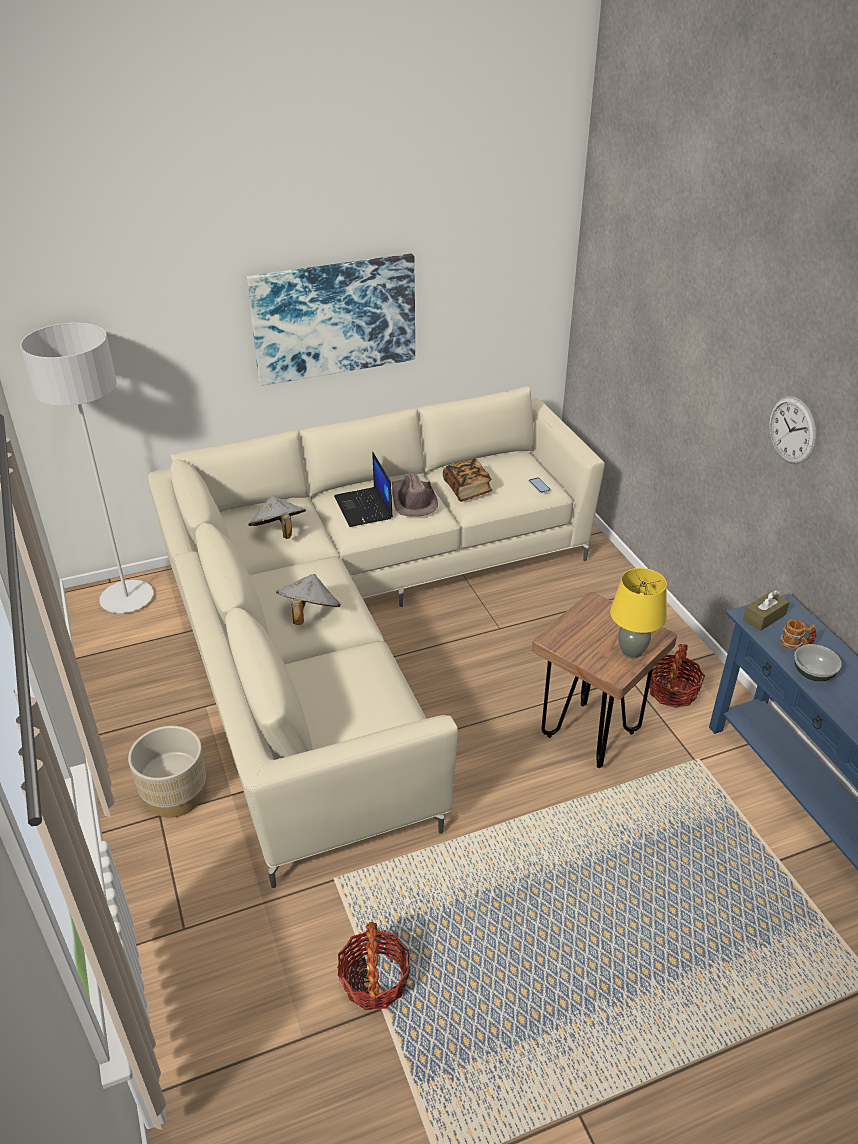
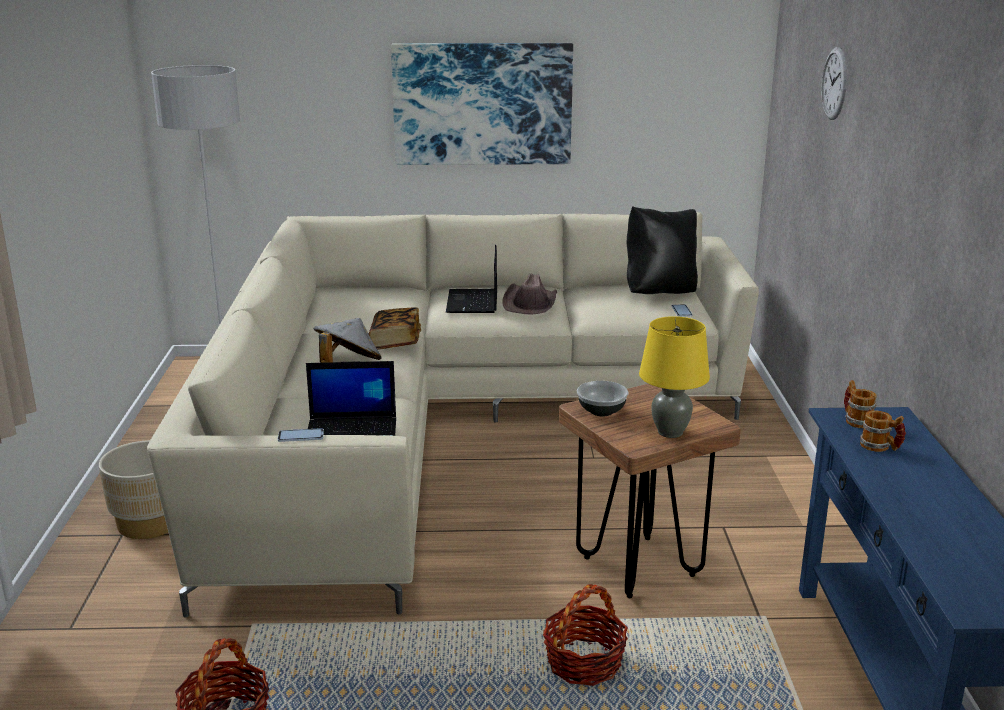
camera: 20 degrees right, 15 degrees down
grey hat [249,495,306,539] -> none
book [443,458,492,502] -> book moved to [369,307,421,350]
basket [649,644,705,708] -> basket moved to [543,584,628,686]
brown tissue box [743,590,790,631] -> mug [844,380,877,428]
wall clock [769,396,816,464] -> wall clock moved to [822,47,847,120]
bowl [794,644,842,681] -> bowl moved to [577,381,629,416]
none -> phone [278,428,324,442]
none -> laptop [306,361,396,436]
none -> black pillow [627,206,698,294]

